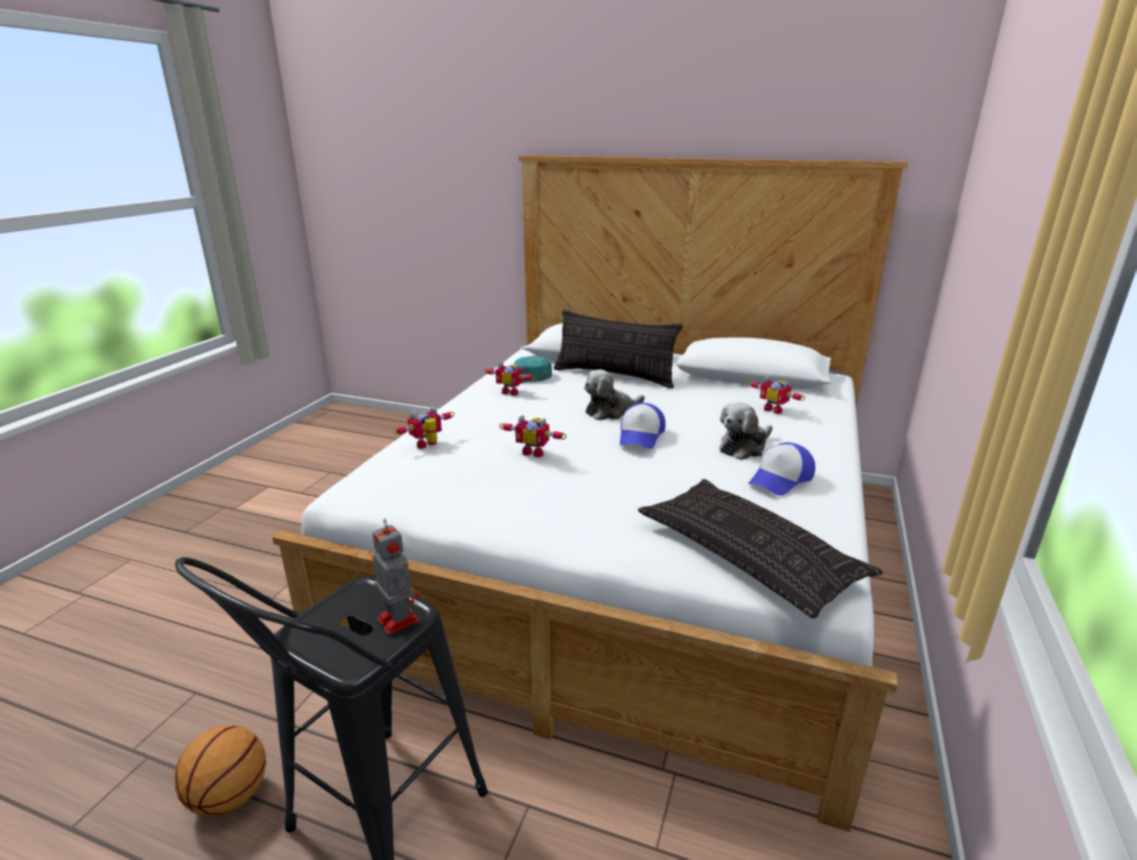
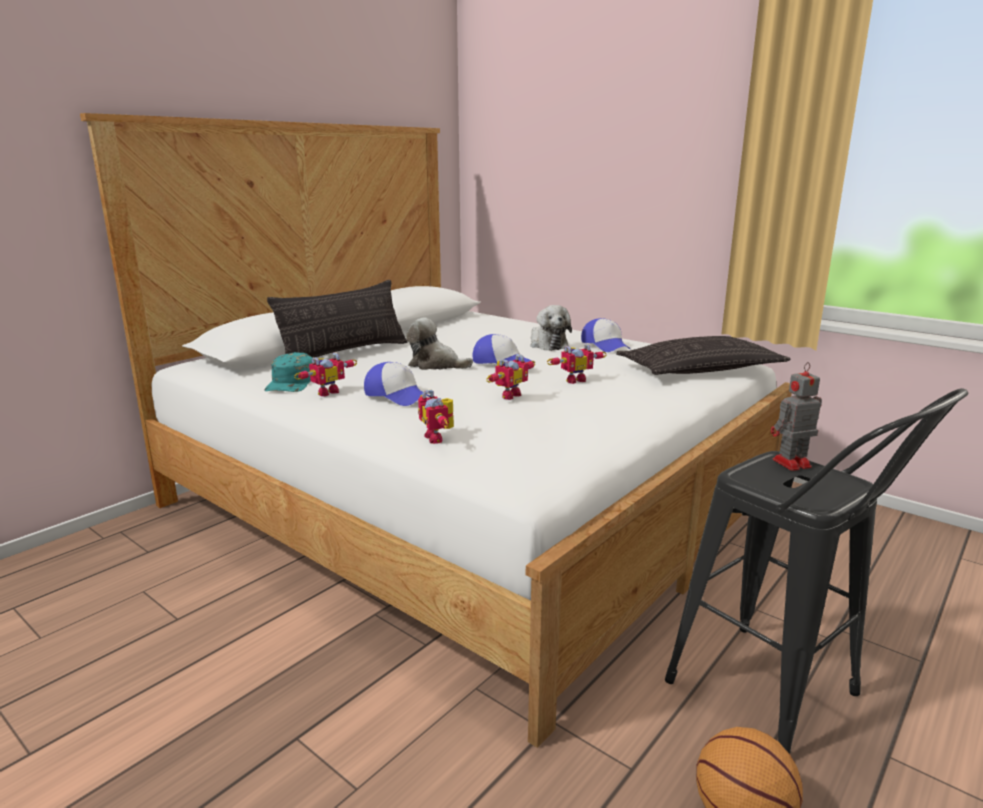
camera: 70 degrees left, 5 degrees down
plush toy [584,369,645,420] -> plush toy turned 120 degrees clockwise [406,318,473,370]
toy robot [748,376,805,414] -> toy robot moved to [547,343,607,384]
none -> cap [364,362,430,406]

